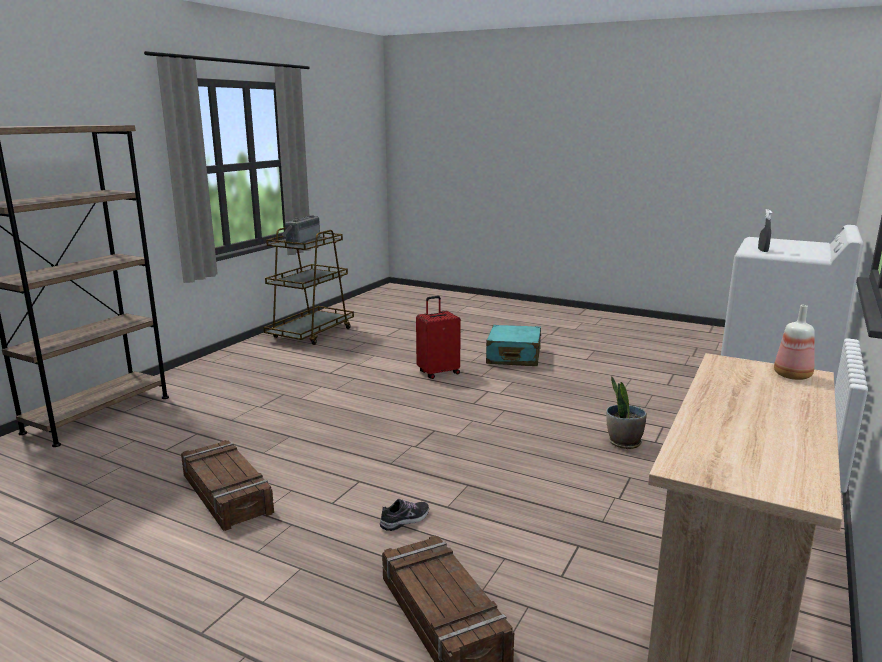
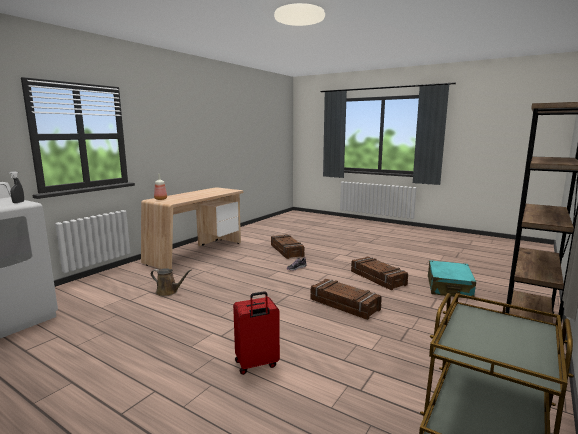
camera: 175 degrees left, 5 degrees down
radio [282,215,320,245] -> none
turquoise suitcase [486,325,541,366] -> turquoise suitcase moved to [428,260,476,298]
potted plant [606,376,647,449] -> brown watering can [151,268,192,296]
none -> crate [310,279,382,320]

